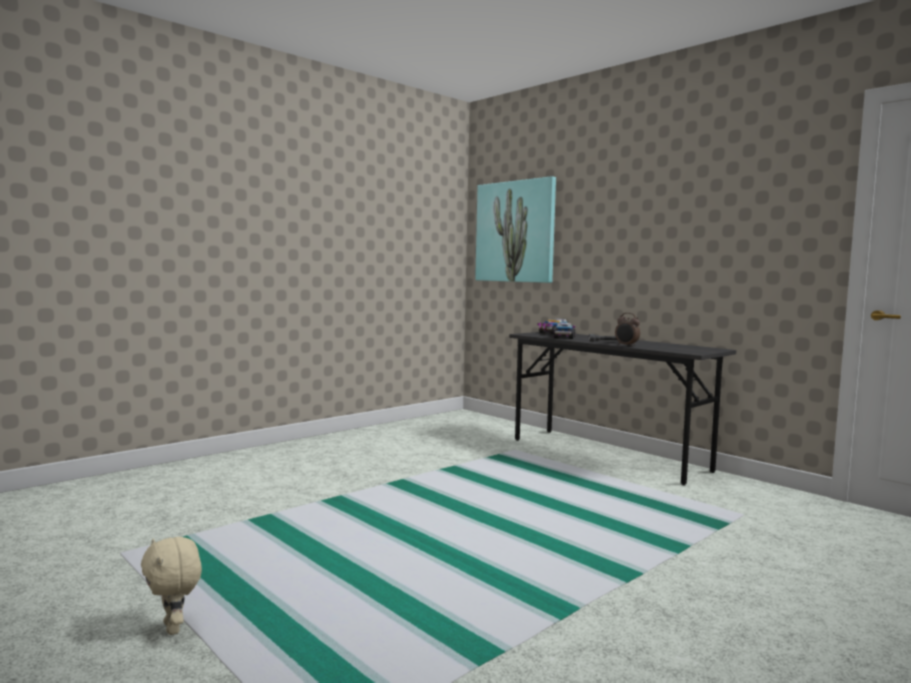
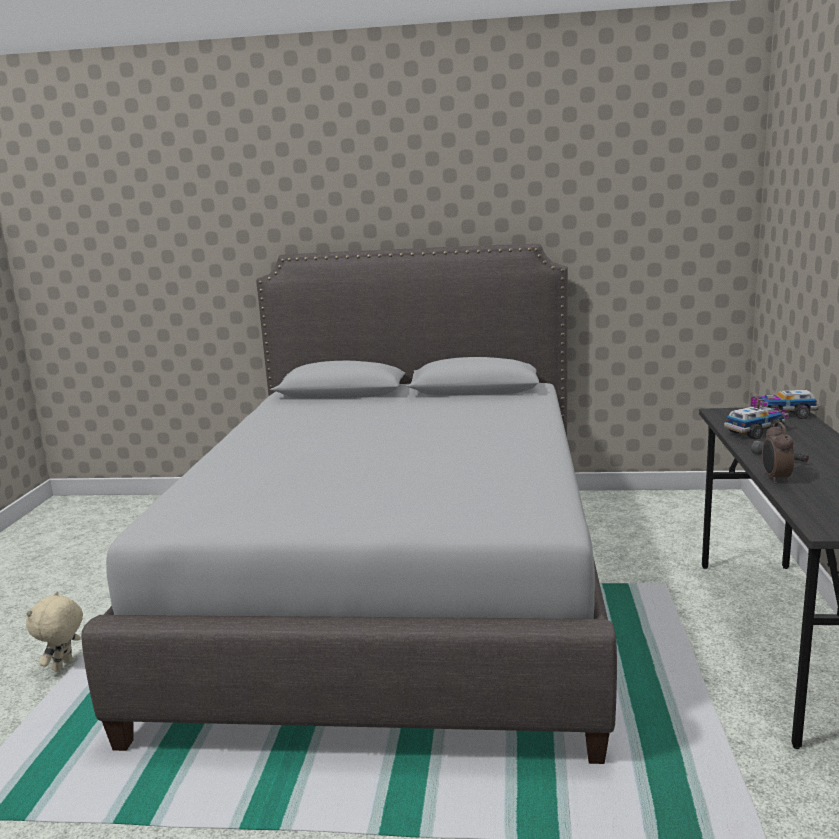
camera: 50 degrees right, 10 degrees up
picture [475,176,556,283] -> none
none -> grey bed [81,244,617,764]

